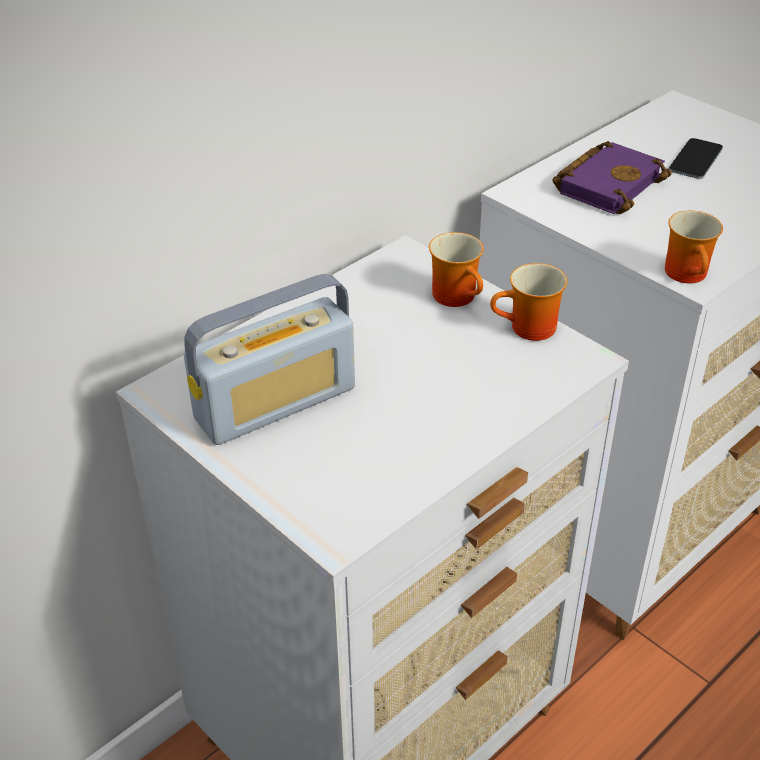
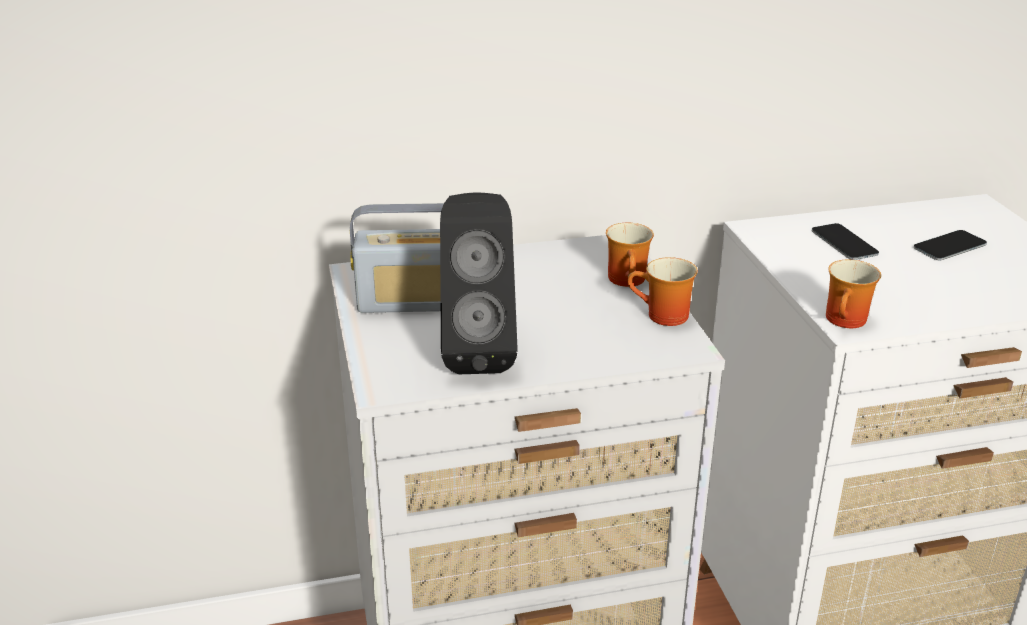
camera: 30 degrees right, 10 degrees down
purple book [552,141,672,214] -> phone [812,223,879,260]
none -> black speaker [440,192,518,374]

